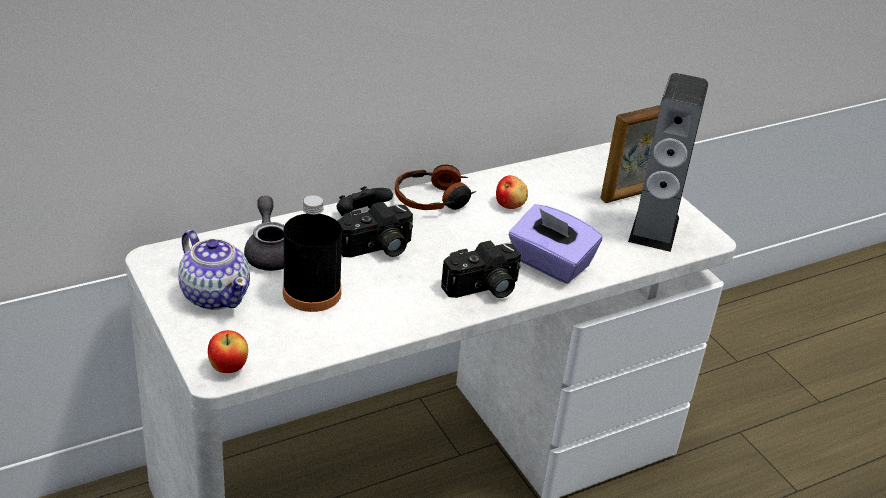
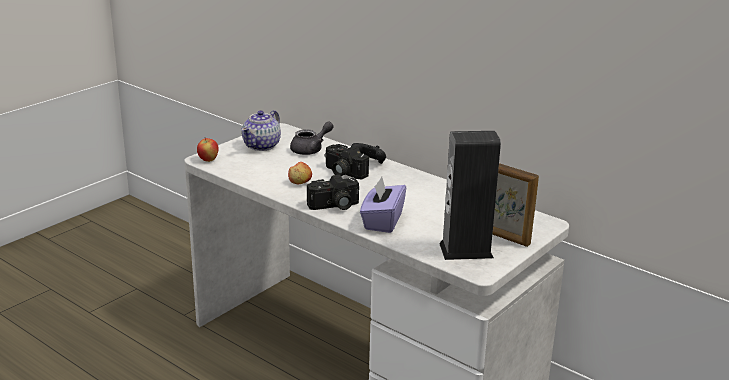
camera: 70 degrees right, 10 degrees down
black bottle [283,195,342,312] -> none
headphones [395,165,476,210] -> none
camera [441,240,521,298] -> camera turned 60 degrees counterclockwise [307,175,359,210]
apple [496,175,528,209] -> apple moved to [288,162,312,184]

